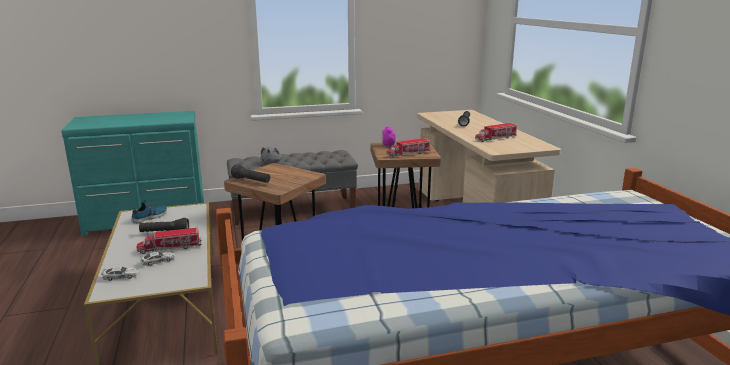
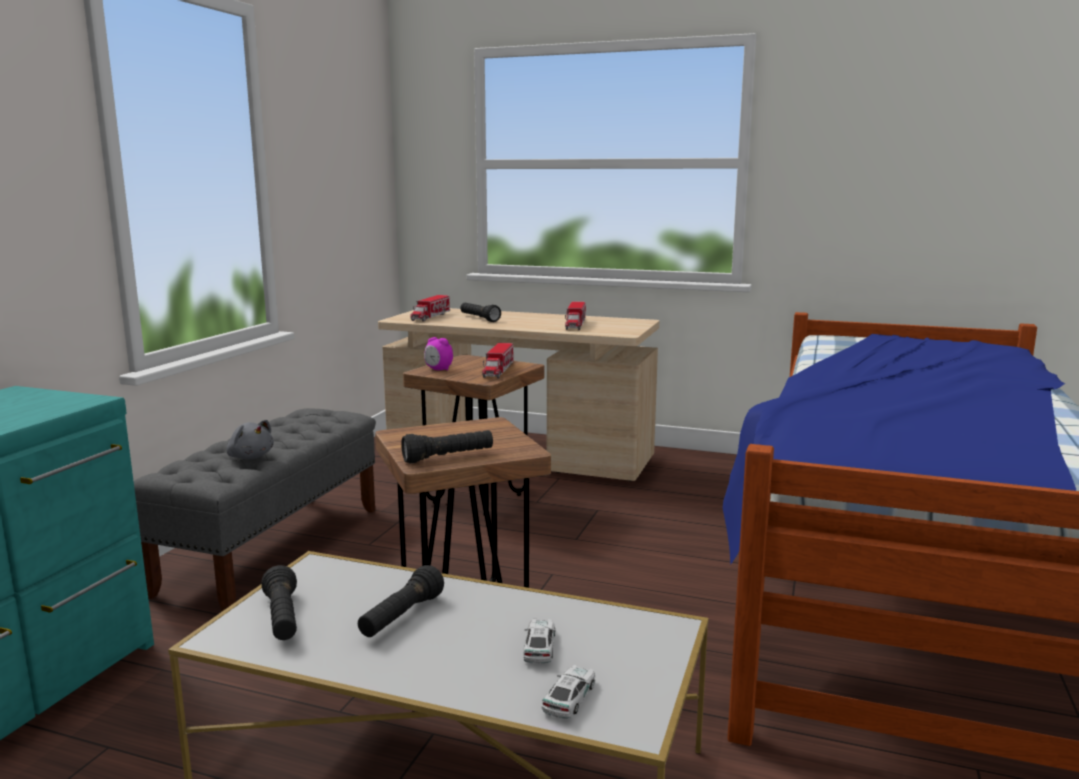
camera: 55 degrees left, 5 degrees down
shoe [131,200,167,223] -> black flashlight [261,565,297,640]
toy truck [136,228,202,254] -> toy truck moved to [410,295,450,322]

